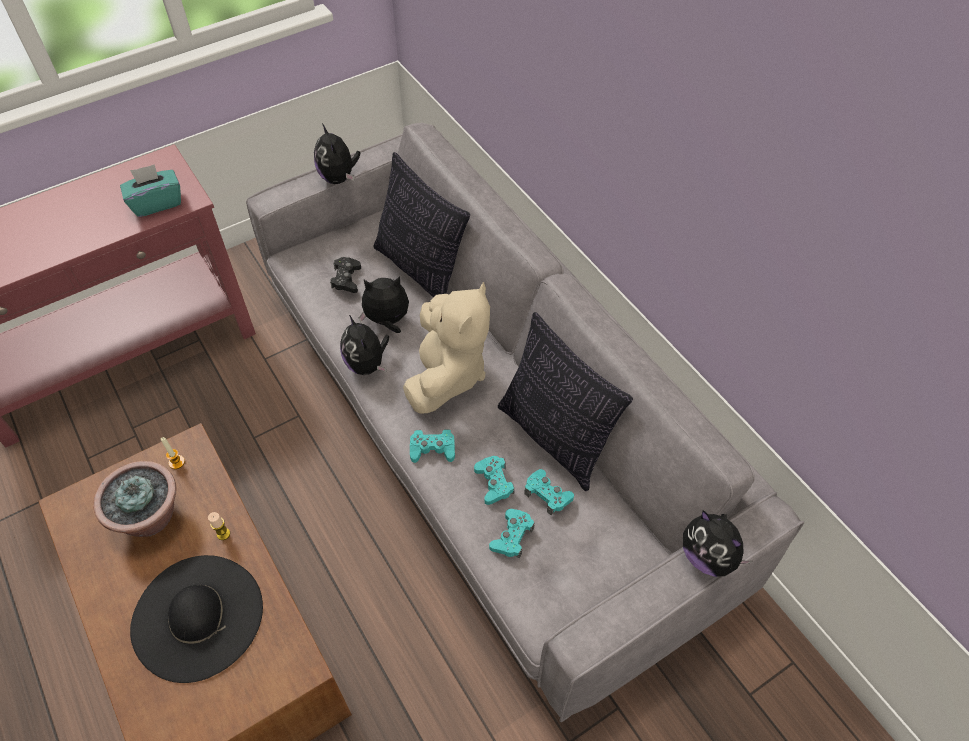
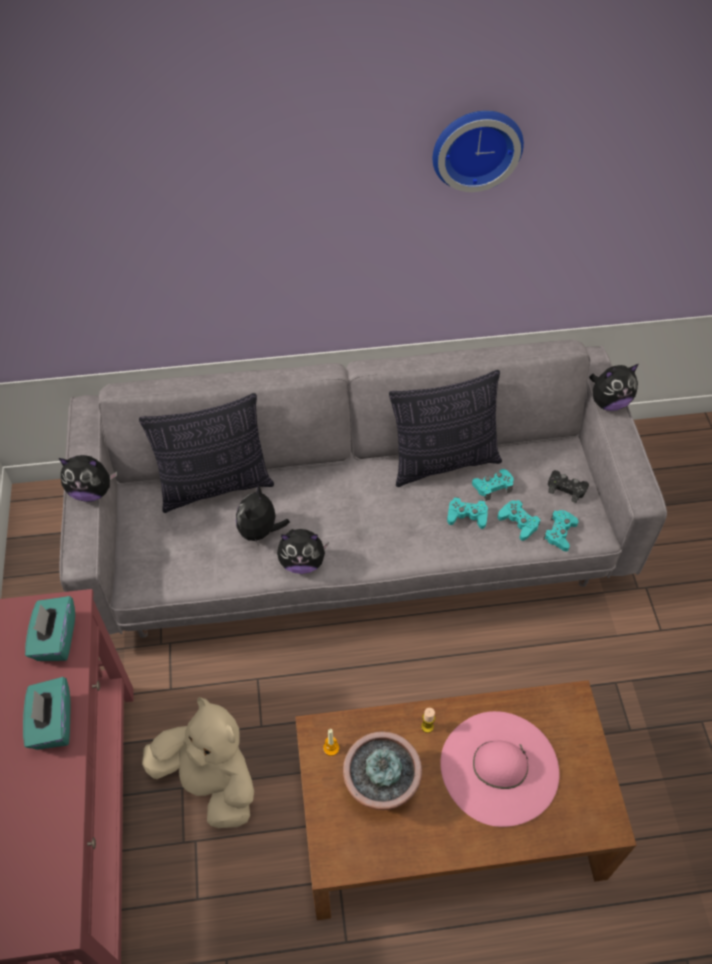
camera: 65 degrees left, 0 degrees up
black hat [130,555,263,683] -> pink hat [440,711,559,827]
black game controller [330,257,361,293] -> black game controller moved to [548,470,589,503]
beige plush toy [403,282,490,414] -> beige plush toy moved to [142,697,254,828]
turquoise game controller [410,429,455,463] -> turquoise game controller moved to [543,510,579,552]
none -> turquoise tissue box [23,677,71,750]
none -> wall clock [433,111,524,192]

